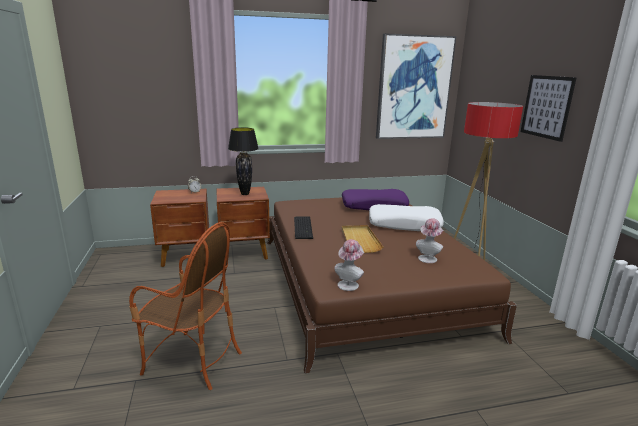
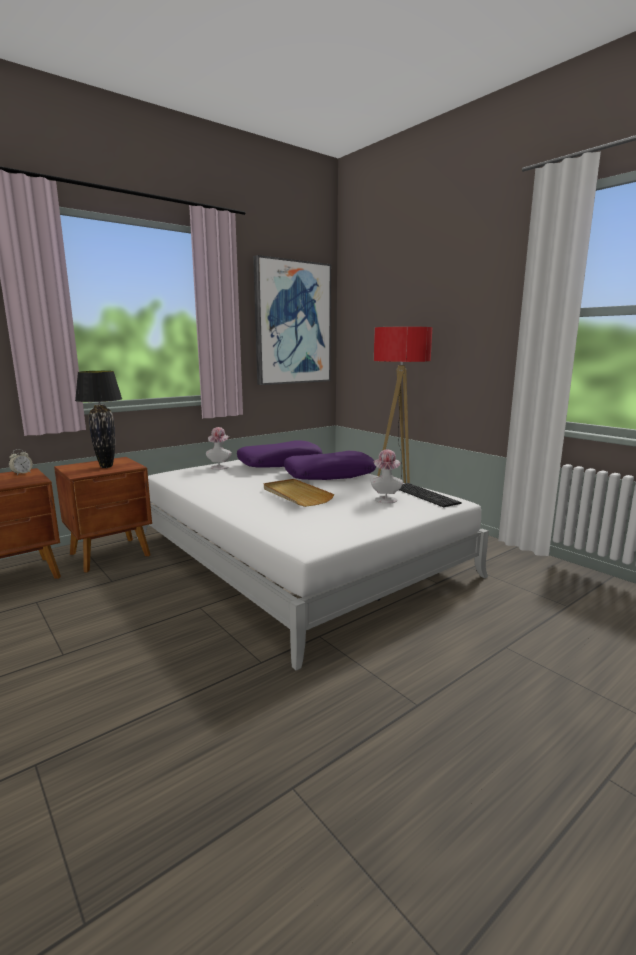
camera: 25 degrees left, 5 degrees down
armchair [129,222,242,390] -> none
brown bed [267,197,517,374] -> white bed [137,460,489,671]
keyboard [294,216,313,239] -> keyboard moved to [399,483,462,507]
hat [334,239,364,291] -> hat moved to [206,427,232,470]
white pillow [369,204,444,231] -> purple pillow [284,451,376,480]
picture [521,75,576,142] -> none

